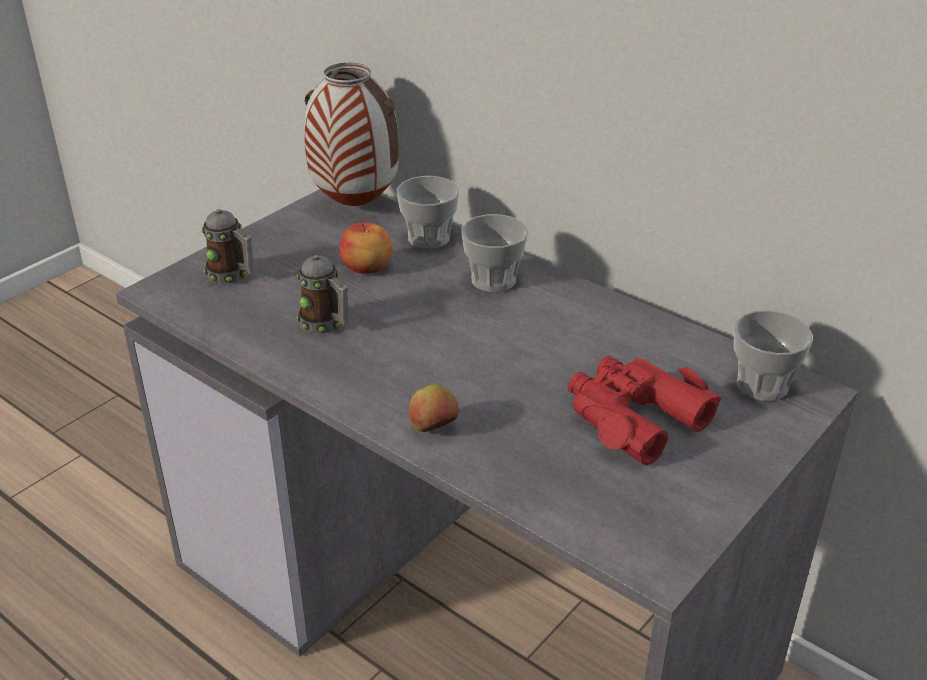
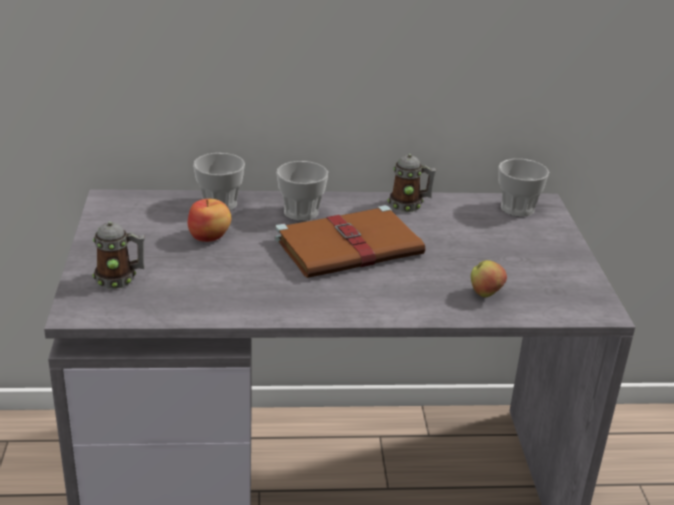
camera: 45 degrees left, 5 degrees down
mug [296,255,350,334] -> mug moved to [388,154,436,212]
vase [304,63,399,206] -> none
apple [409,385,459,432] -> apple moved to [471,260,507,297]
red binoculars [567,356,721,465] -> none
none -> brown book [275,205,425,278]

